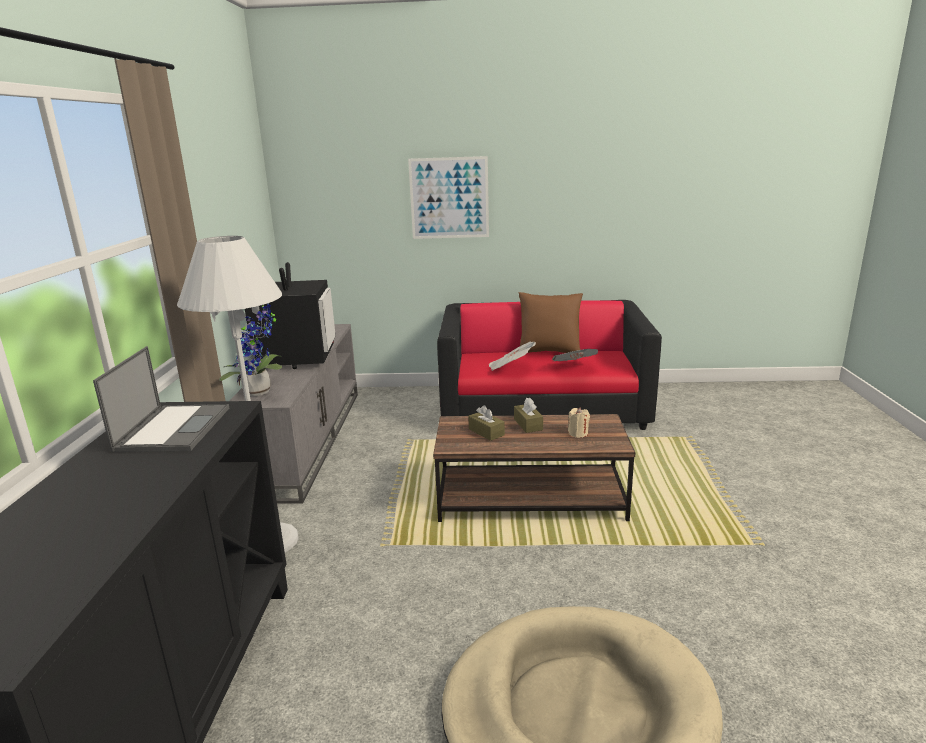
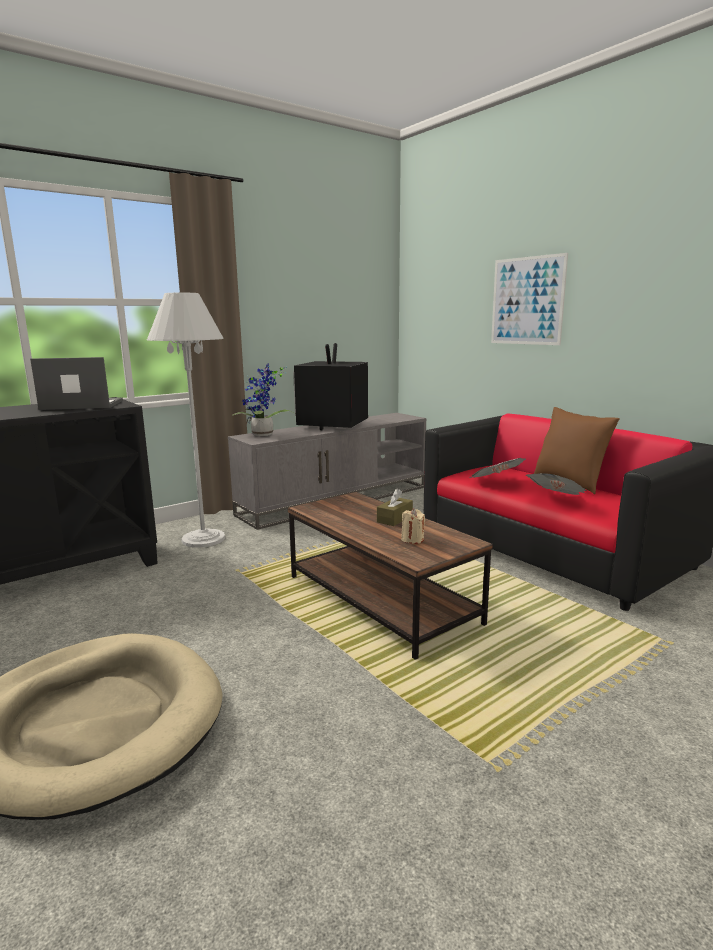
camera: 50 degrees right, 5 degrees down
laptop [93,346,229,452] -> laptop turned 150 degrees counterclockwise [30,357,123,410]
television [245,262,336,369] -> television turned 150 degrees clockwise [293,343,368,431]
brown tissue box [468,405,505,441] -> none

